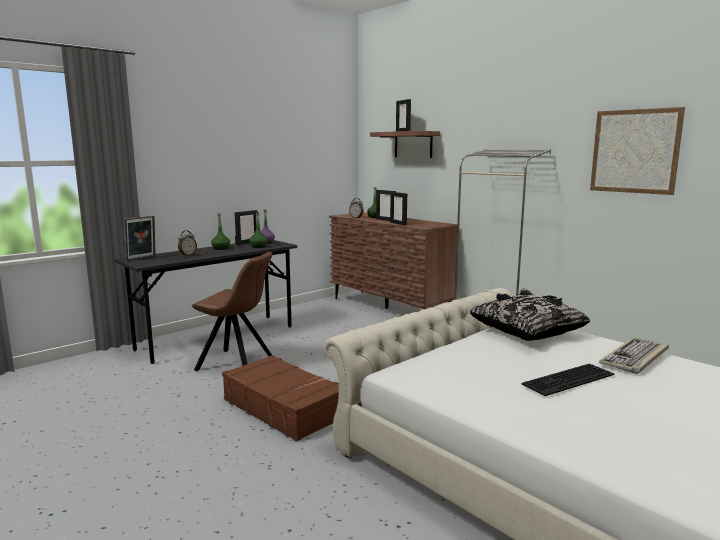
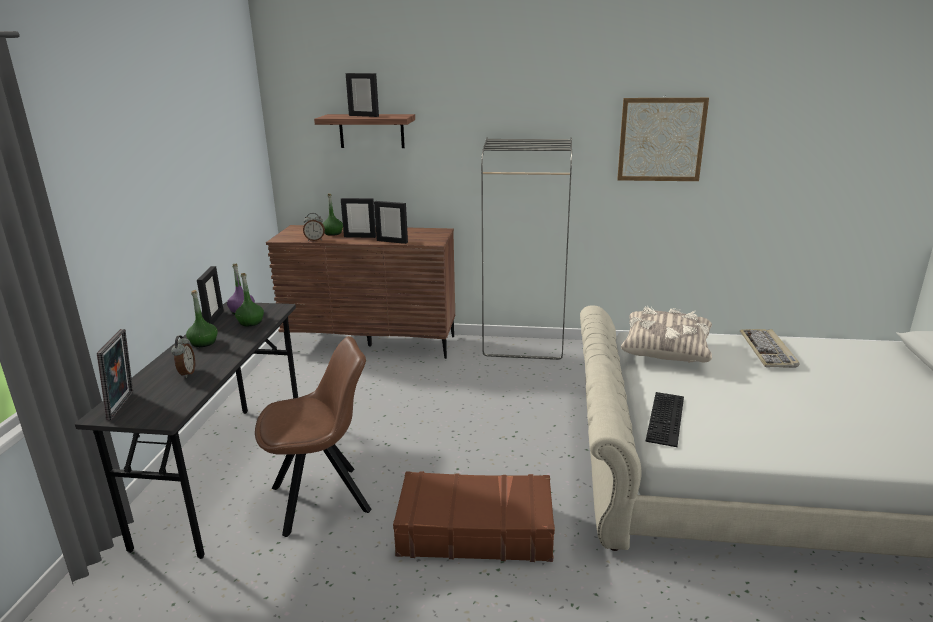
camera: 40 degrees left, 10 degrees up
black pillow [470,288,590,341] -> beige pillow [621,306,712,363]
keyboard [521,364,614,396] -> keyboard moved to [645,392,684,447]

